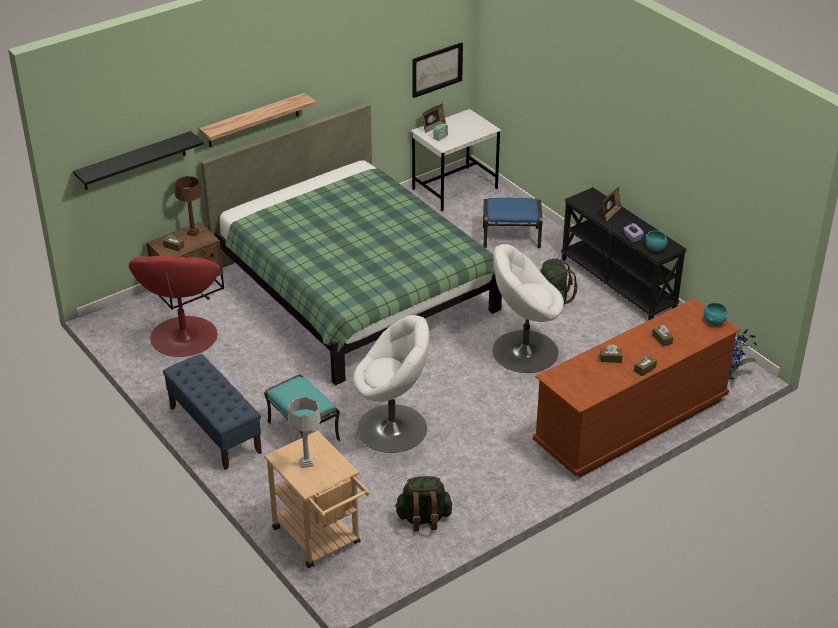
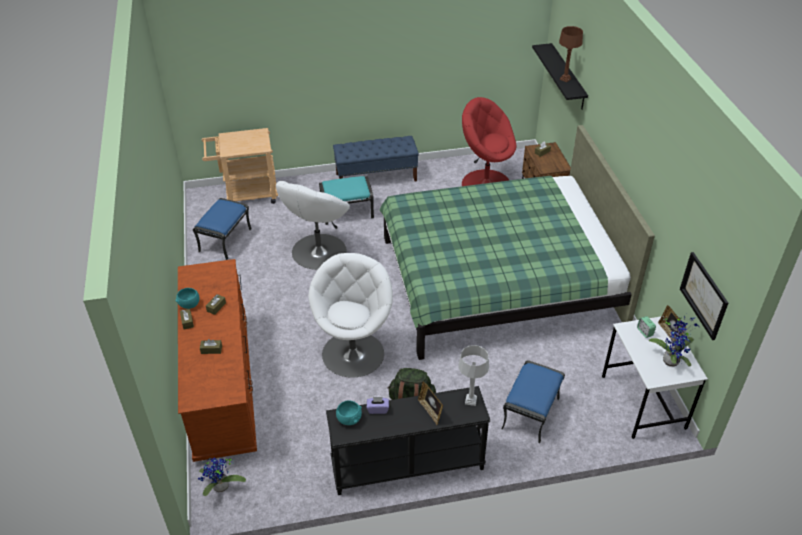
camera: 115 degrees right, 5 degrees up
brown table lamp [175,176,202,236] -> brown table lamp moved to [559,26,583,82]
shelf [199,93,316,147] -> none
grey table lamp [288,397,321,468] -> grey table lamp moved to [458,345,489,406]
green backpack [395,476,452,531] -> blue ottoman [193,198,252,260]
turquoise bowl [703,303,728,325] -> turquoise bowl moved to [175,288,200,309]
none -> potted plant [649,314,699,367]

